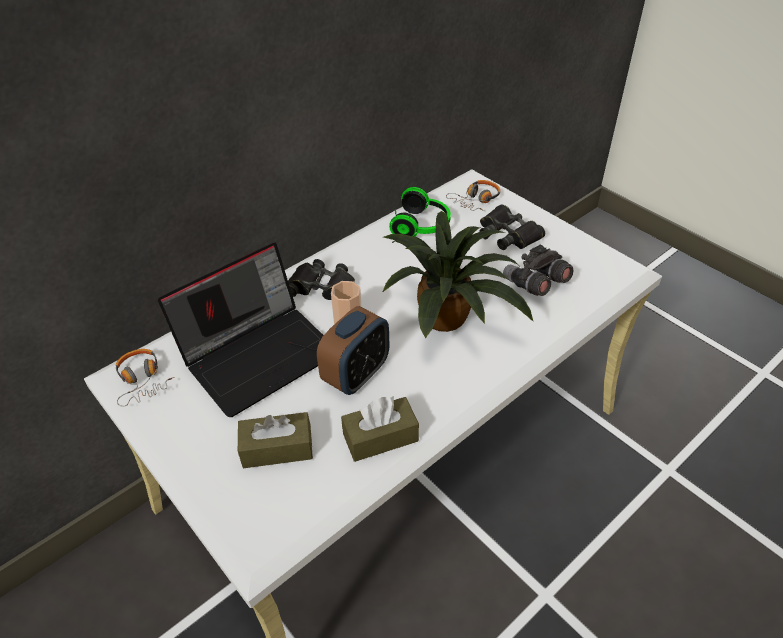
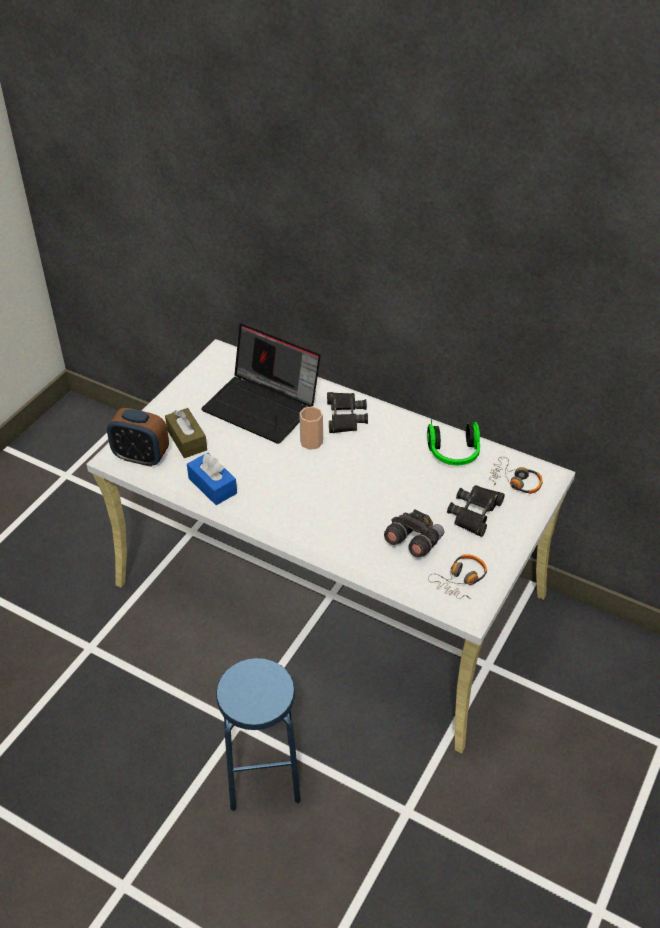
camera: 70 degrees right, 0 degrees up
headphones [116,349,175,407] -> headphones moved to [428,554,487,599]
alarm clock [317,306,389,395] -> alarm clock moved to [107,408,169,467]
brown tissue box [341,396,419,462] -> blue tissue box [187,453,237,505]
potted plant [383,211,533,339] -> none
none -> blue stool [216,658,301,811]

